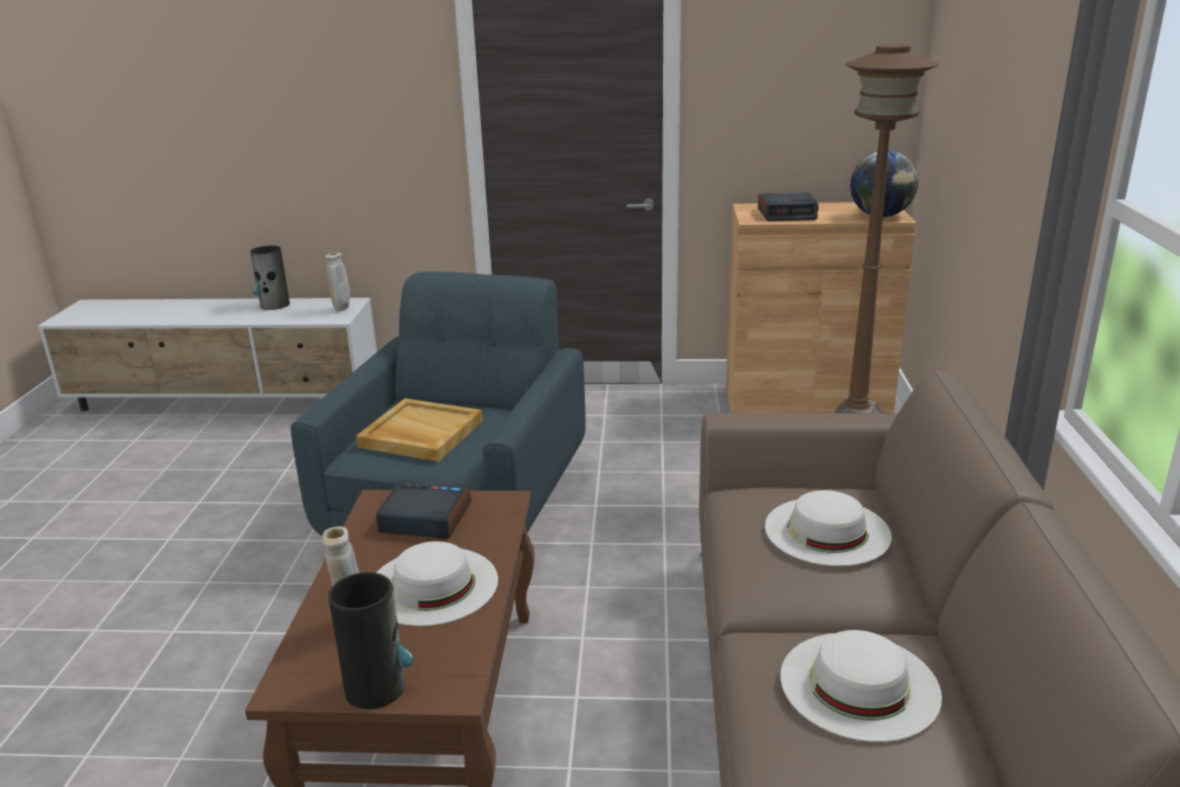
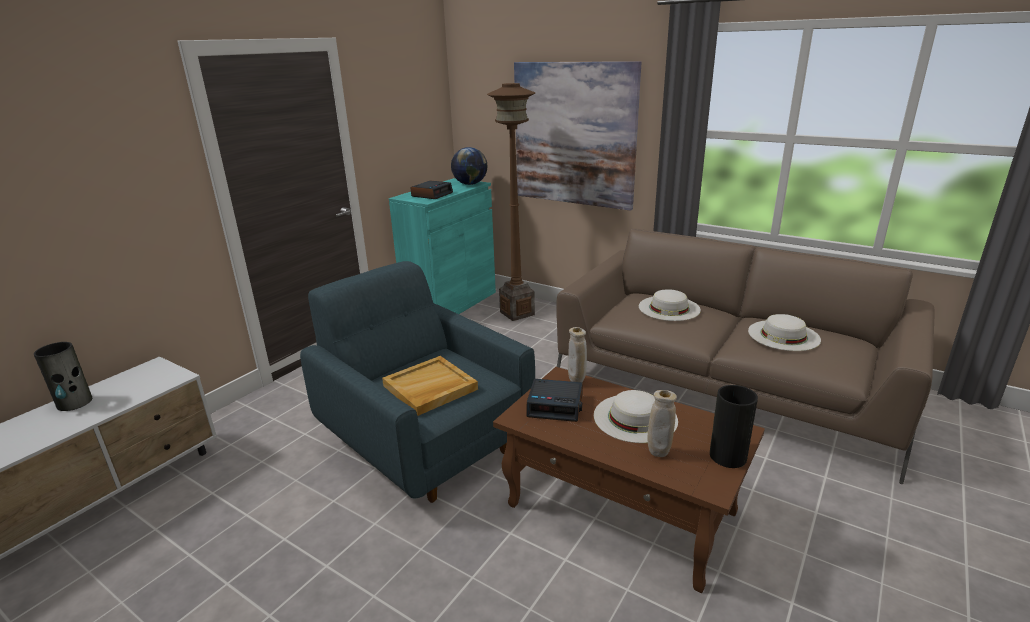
camera: 60 degrees left, 0 degrees up
beige vase [325,252,350,311] -> beige vase moved to [568,327,587,382]
alarm clock [376,480,472,539] -> alarm clock turned 120 degrees counterclockwise [526,379,583,422]
brown cabinet [726,202,916,413] -> turquoise cabinet [389,178,496,314]
none -> picture [514,61,641,211]

